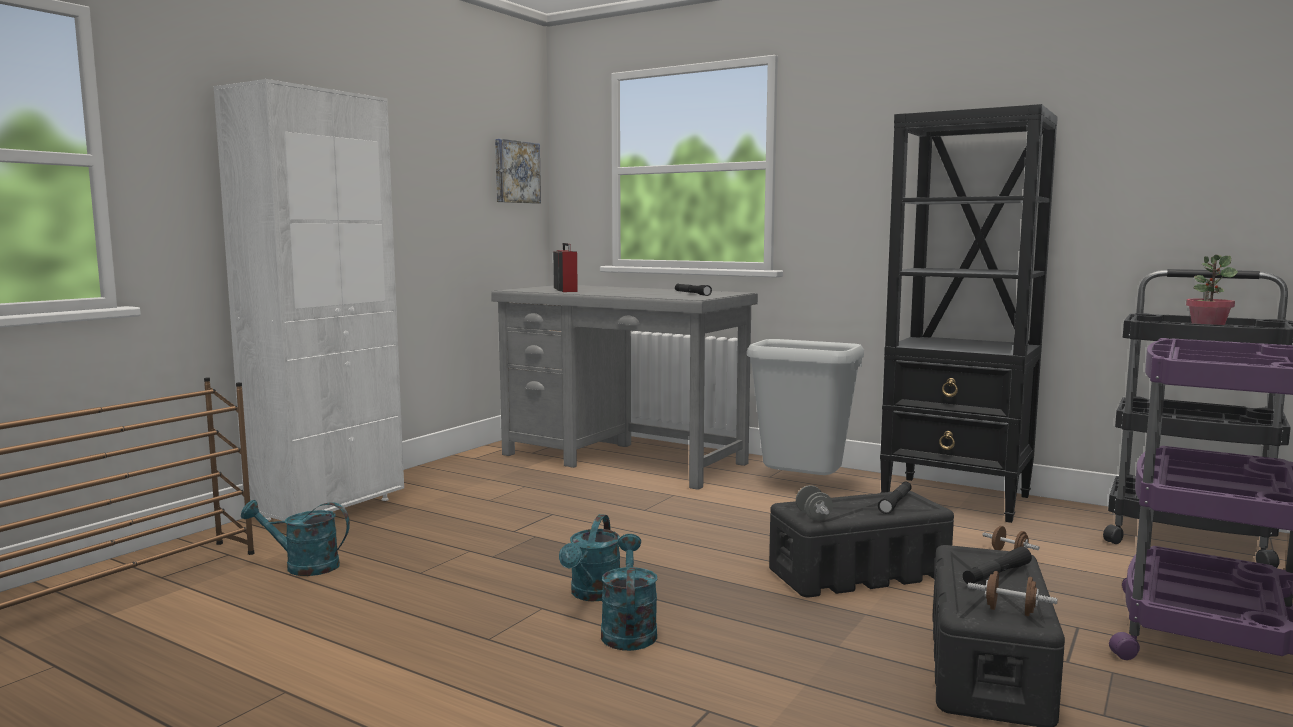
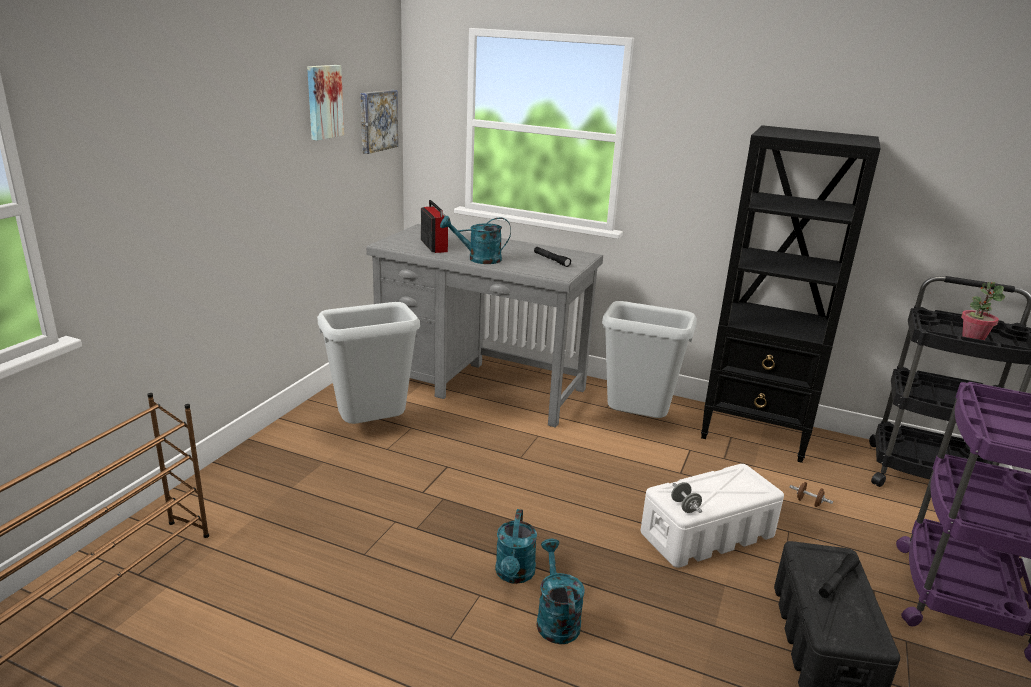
camera: 10 degrees left, 15 degrees up
white cabinet [214,79,404,521] -> none
turquoise watering can [241,500,350,576] -> turquoise watering can moved to [440,216,511,264]
black storage box [769,491,954,597] -> white storage box [641,464,784,568]
black flashlight [878,482,912,514] -> none
brown dumbbell [968,571,1058,616] -> none
none -> picture [307,65,344,140]
none -> grey trash can [317,302,420,424]

